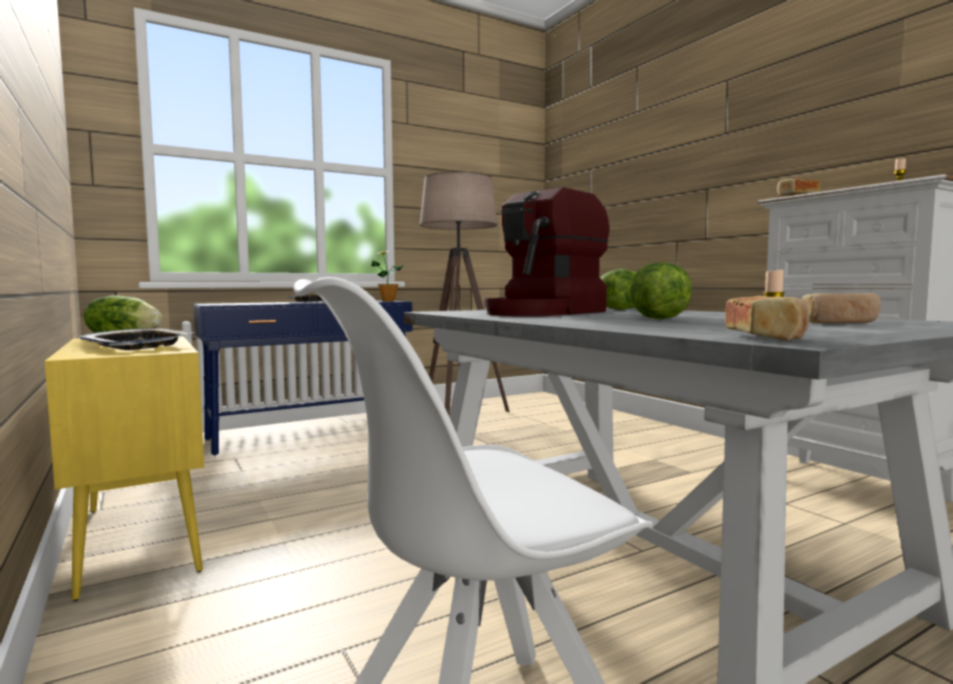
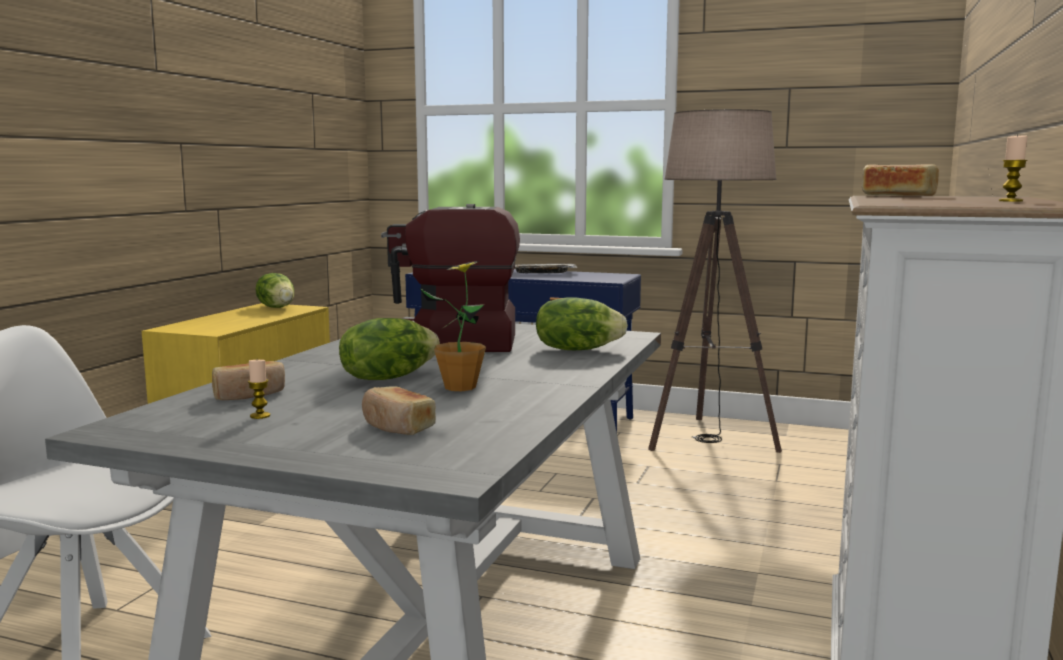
camera: 50 degrees right, 5 degrees up
tray [78,328,195,350] -> none
potted plant [371,251,403,301] -> potted plant moved to [420,261,486,391]
bread [725,296,809,341] -> bread moved to [212,361,285,400]

